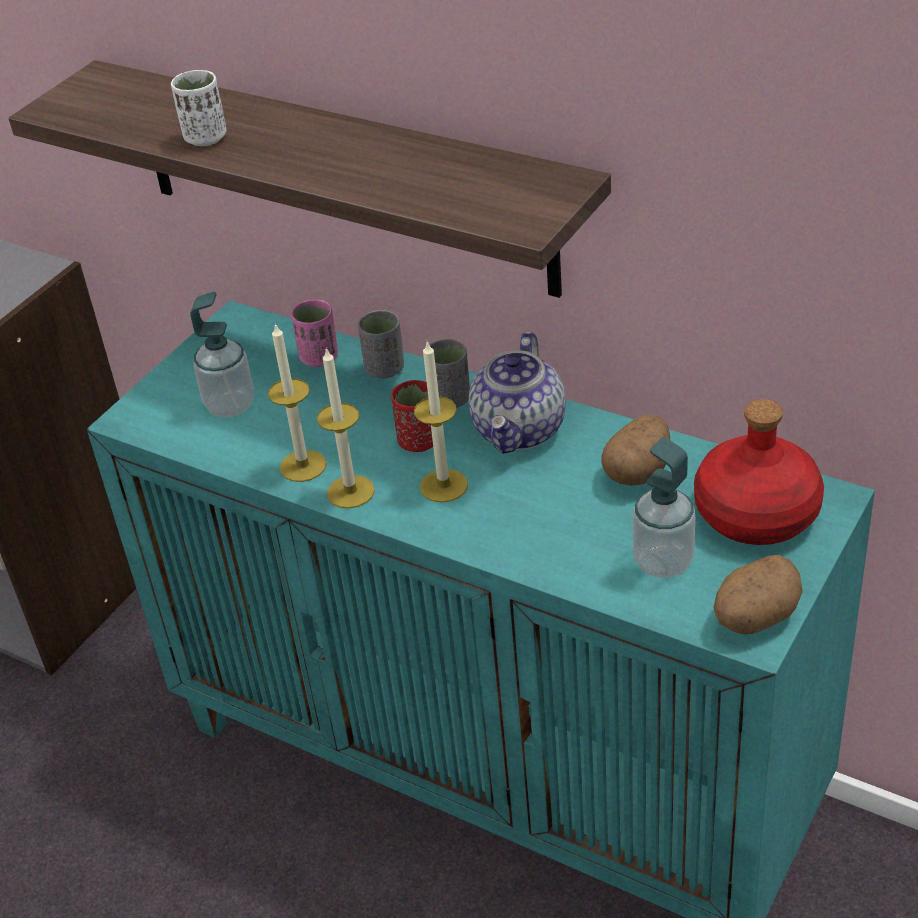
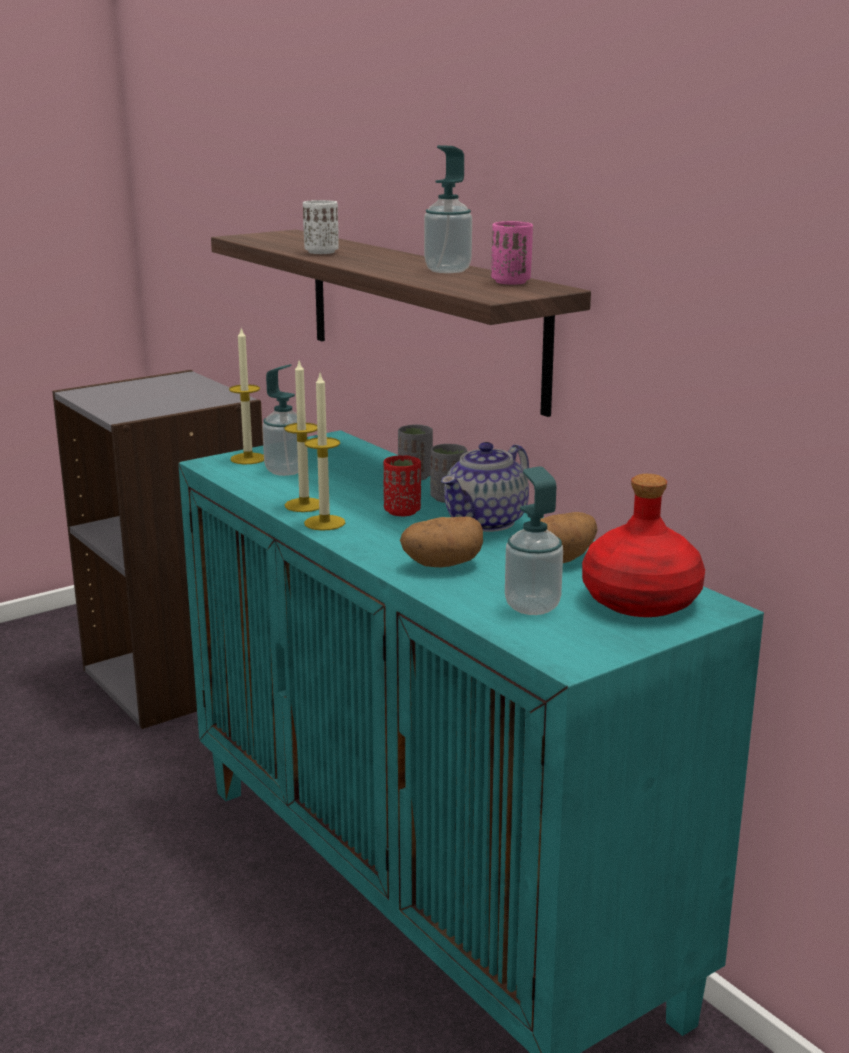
camera: 20 degrees right, 20 degrees down
pink cup [291,300,338,367] -> pink cup moved to [491,221,533,285]
candle [414,341,468,502] -> candle moved to [229,328,264,464]
potato [713,555,803,634] -> potato moved to [400,517,483,567]
none -> soap dispenser [424,145,472,273]

